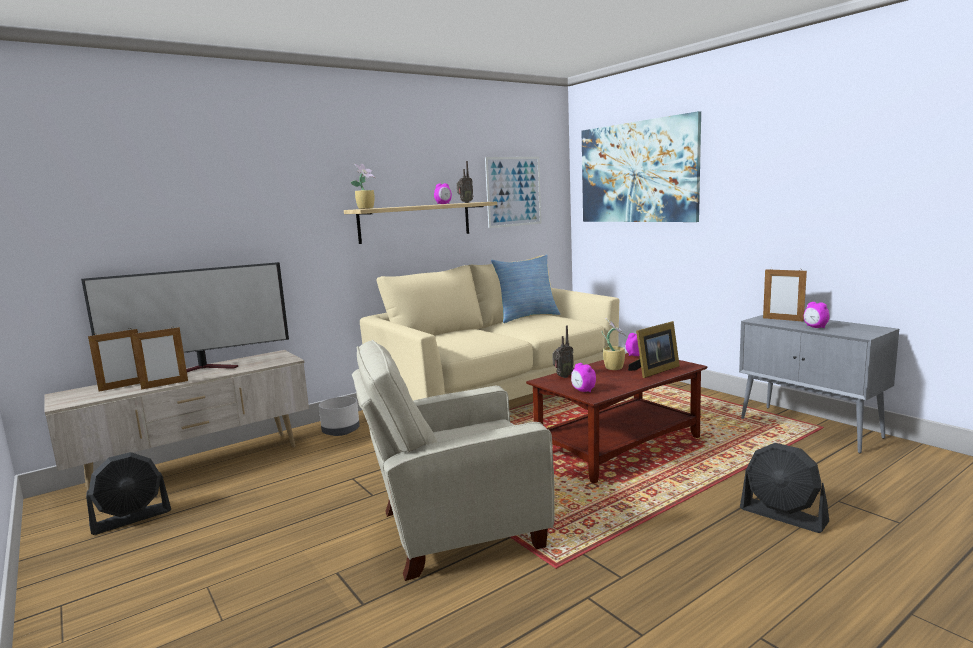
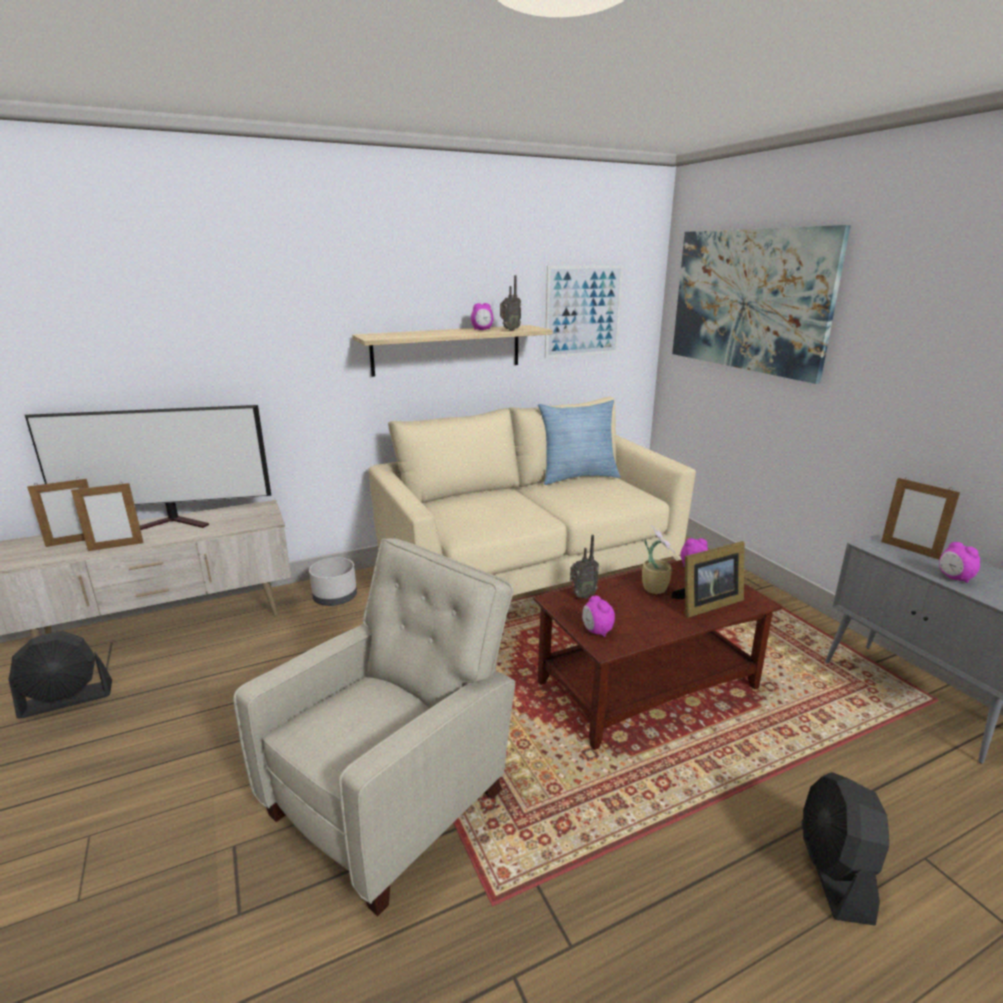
camera: 10 degrees right, 10 degrees up
potted plant [350,164,375,209] -> none
beige armchair [352,340,555,581] -> beige armchair turned 135 degrees clockwise [233,538,515,916]
black fan [740,443,829,533] -> black fan turned 45 degrees clockwise [802,772,889,926]

